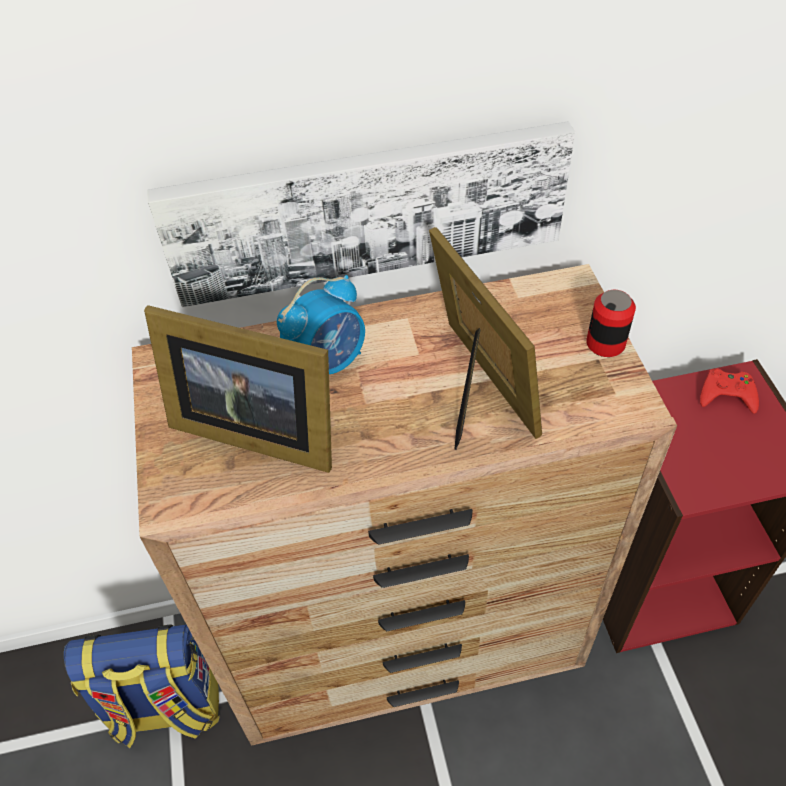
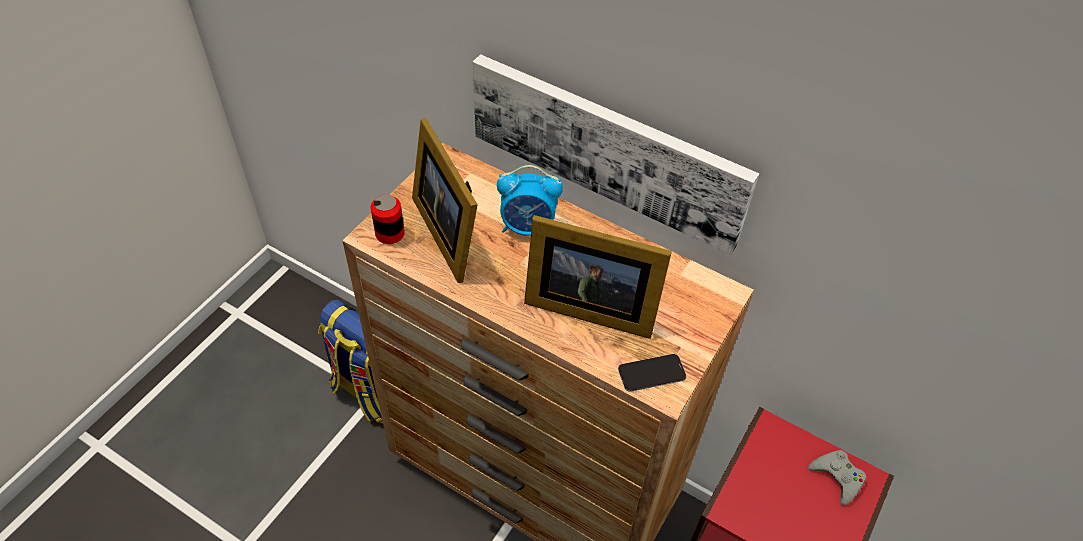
camera: 40 degrees right, 0 degrees up
picture frame [429,227,542,450] -> picture frame turned 90 degrees clockwise [524,215,672,339]
can [586,290,636,357] -> can moved to [371,194,405,244]
red game controller [700,369,759,414] -> grey game controller [808,450,866,506]
none -> phone [618,354,686,392]

